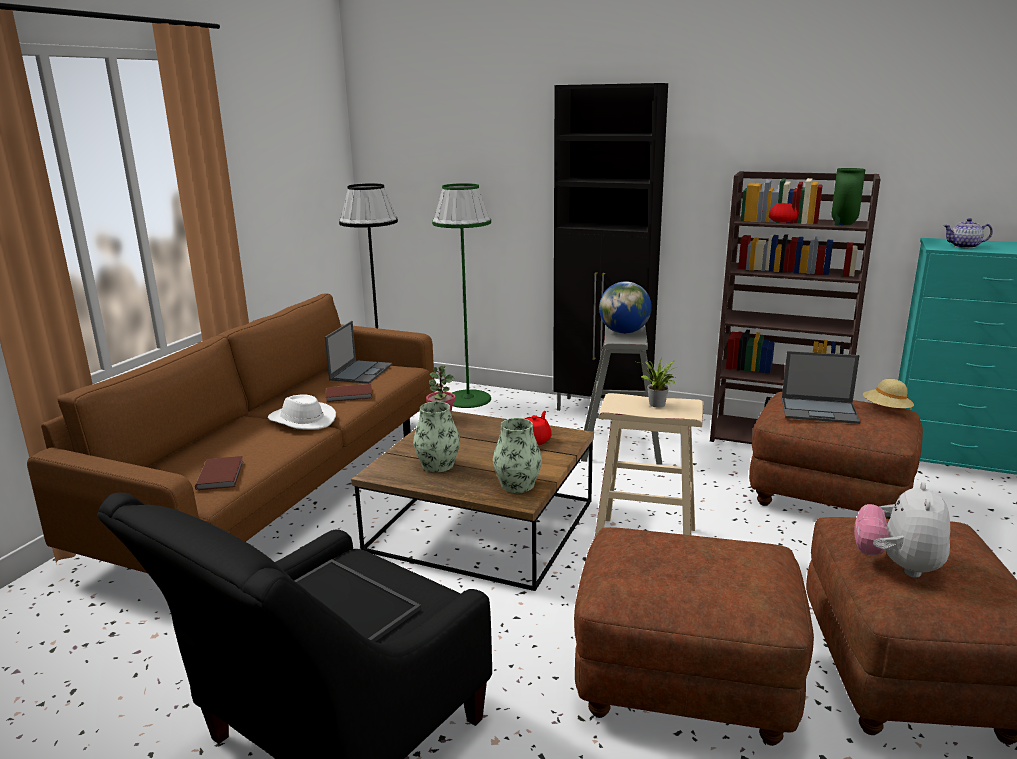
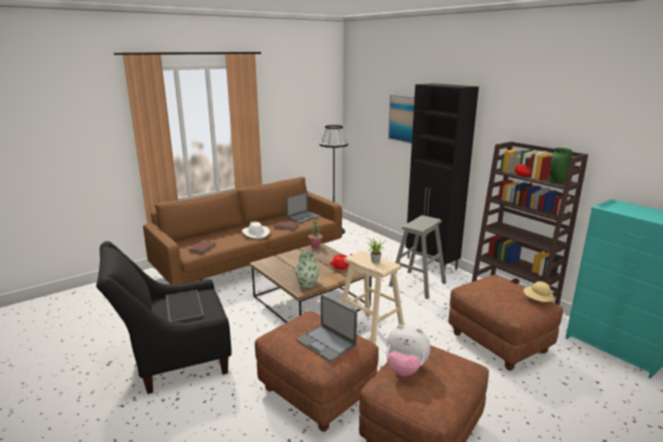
camera: 30 degrees right, 0 degrees up
vase [413,402,460,472] -> none
green floor lamp [432,183,491,408] -> none
globe [599,281,652,334] -> none
laptop [782,351,860,424] -> laptop moved to [296,294,357,362]
plush toy [854,482,950,578] -> plush toy turned 120 degrees counterclockwise [386,325,431,377]
teapot [943,218,993,249] -> none
none -> picture [388,95,415,144]

